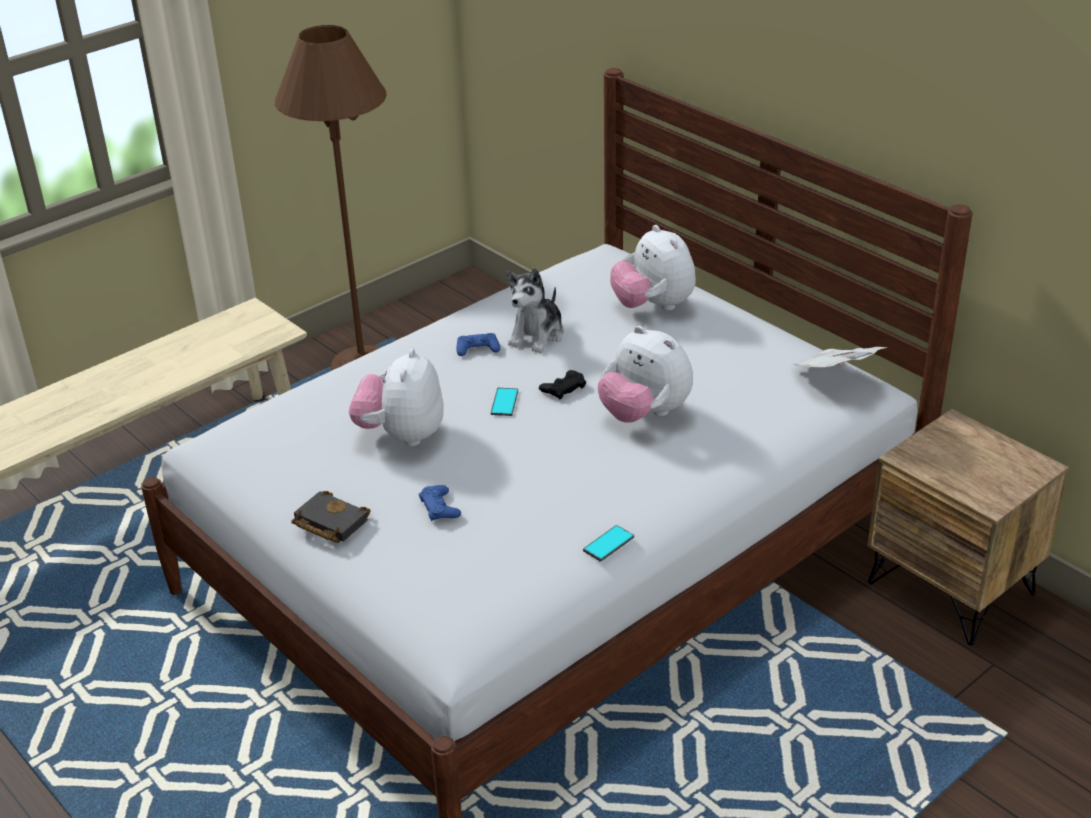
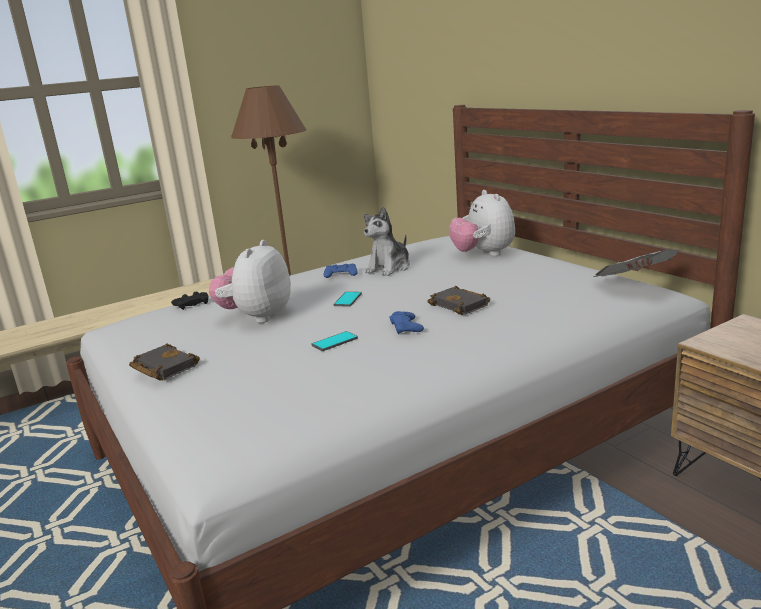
camera: 10 degrees right, 15 degrees down
blue game controller [419,485,461,521] -> blue game controller moved to [390,311,424,334]
black game controller [539,370,586,399] -> black game controller moved to [171,292,208,310]
phone [583,525,634,562] -> phone moved to [312,331,358,351]
plush toy [598,326,693,423] -> black book [427,286,490,315]

